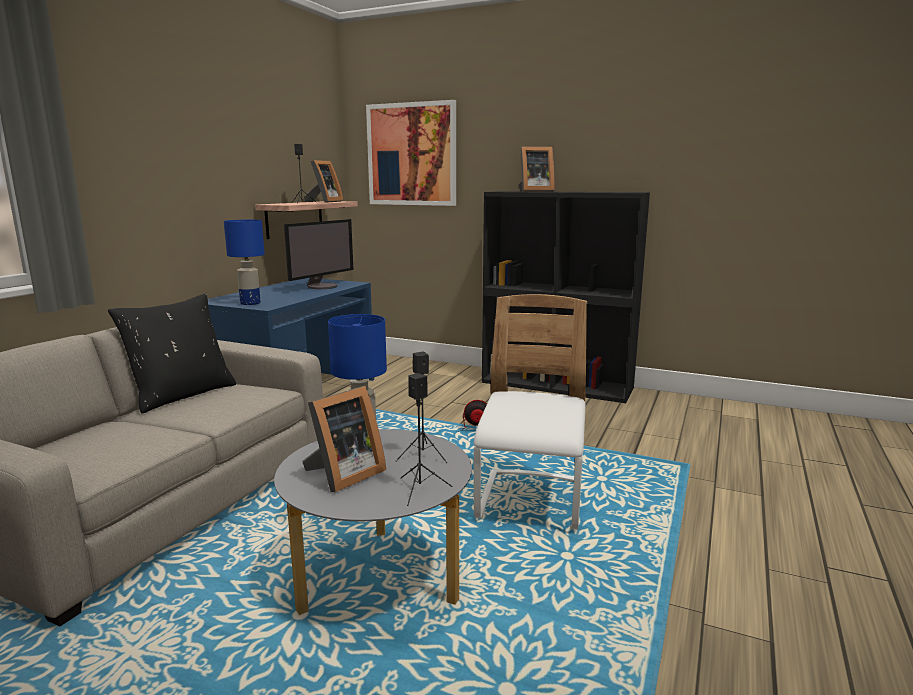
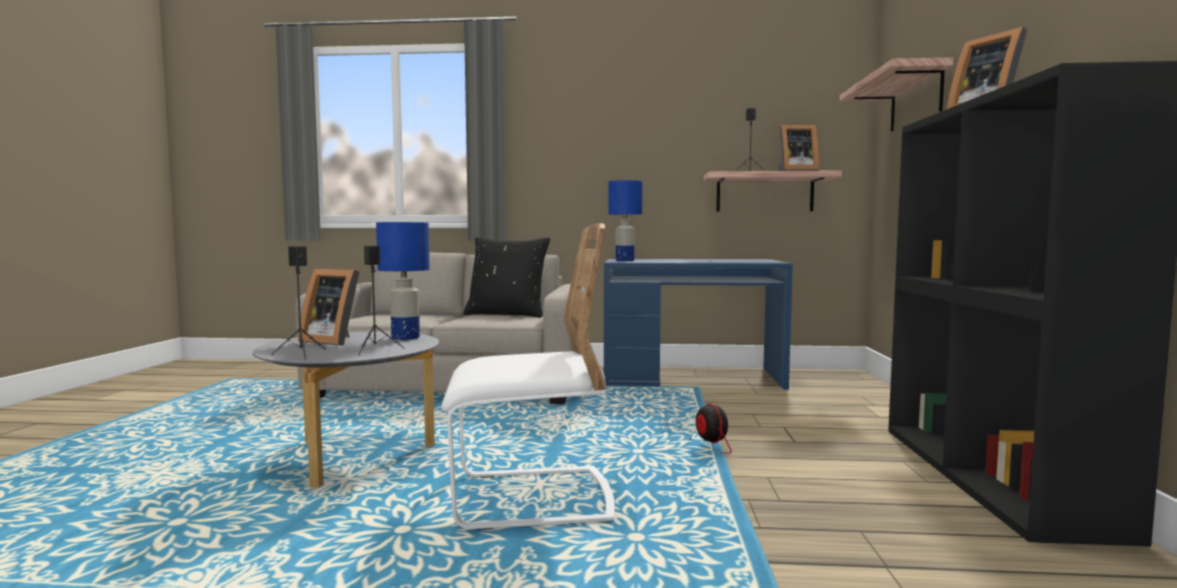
camera: 70 degrees right, 10 degrees down
monitor [284,219,354,289] -> none
picture [366,100,456,206] -> shelf [840,57,954,131]

